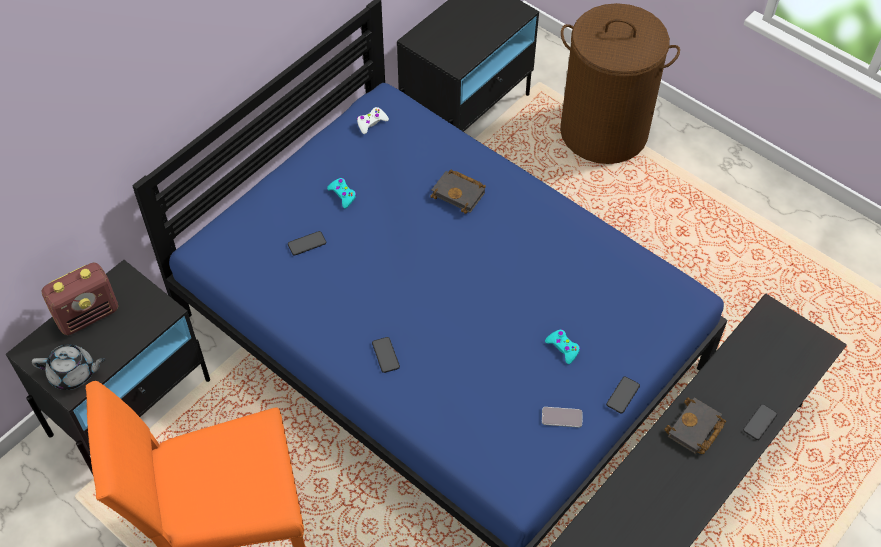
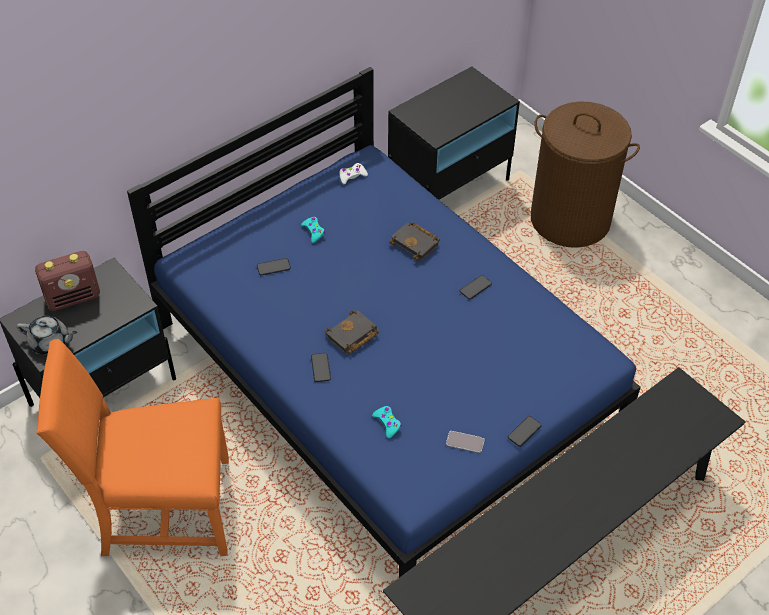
camera: 10 degrees right, 5 degrees down
turquoise game controller [545,329,580,364] -> turquoise game controller moved to [372,406,402,439]
black book [664,397,726,454] -> black book moved to [325,310,379,354]
phone [743,404,777,440] -> phone moved to [460,275,492,300]

